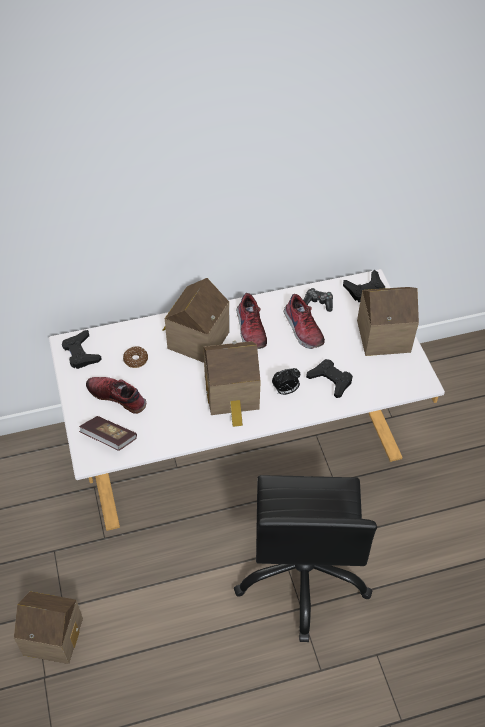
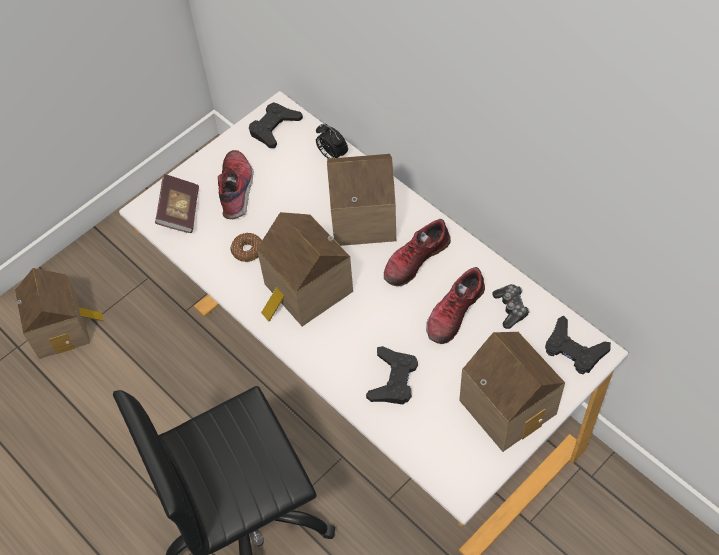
camera: 65 degrees right, 5 degrees up
donut [123,346,148,368] -> donut moved to [230,233,262,262]
alarm clock [272,368,300,395] -> alarm clock moved to [316,124,348,159]

